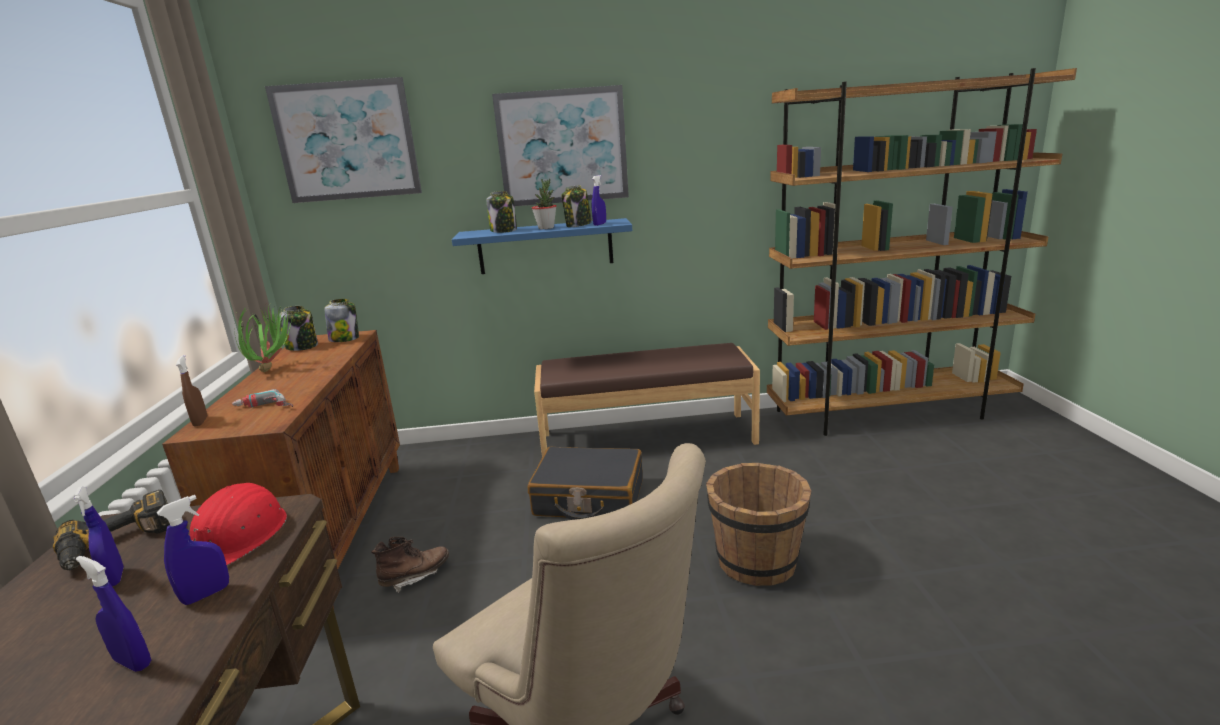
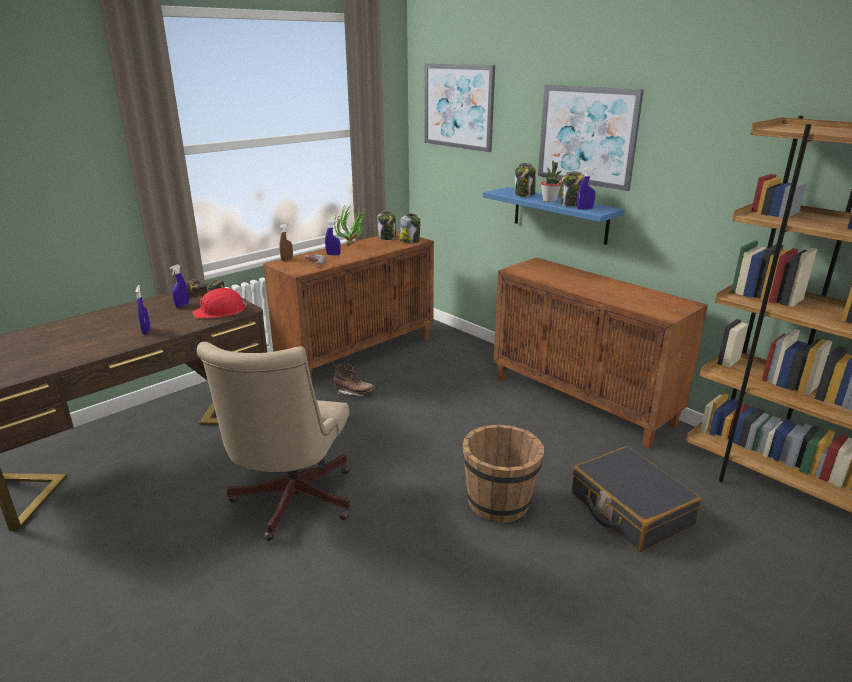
camera: 50 degrees right, 5 degrees up
blue spray bottle [157,495,229,605] -> blue spray bottle moved to [325,220,341,256]
black suitcase [528,447,643,520] -> black suitcase moved to [572,446,701,552]
brown bench [534,343,760,457] -> brown cabinet [494,258,708,448]

